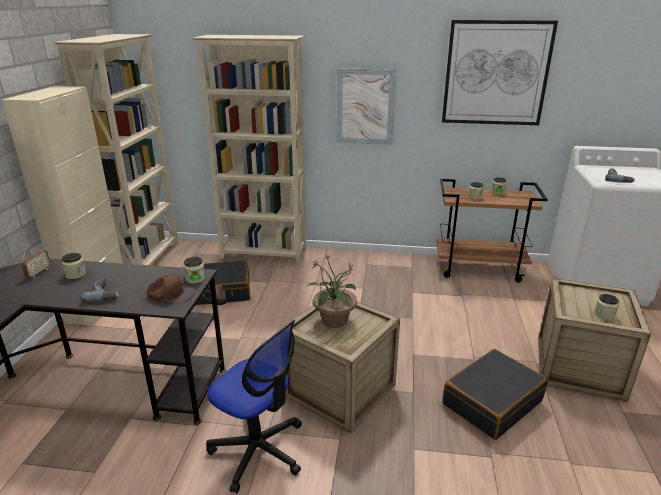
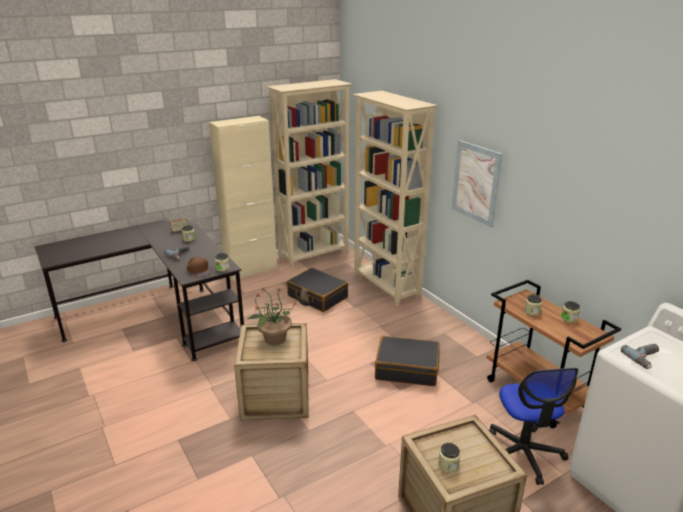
camera: 50 degrees right, 0 degrees up
office chair [206,320,302,493] -> office chair moved to [489,368,579,485]
picture [442,20,558,125] -> none
black suitcase [443,349,548,440] -> black suitcase moved to [375,336,440,386]

